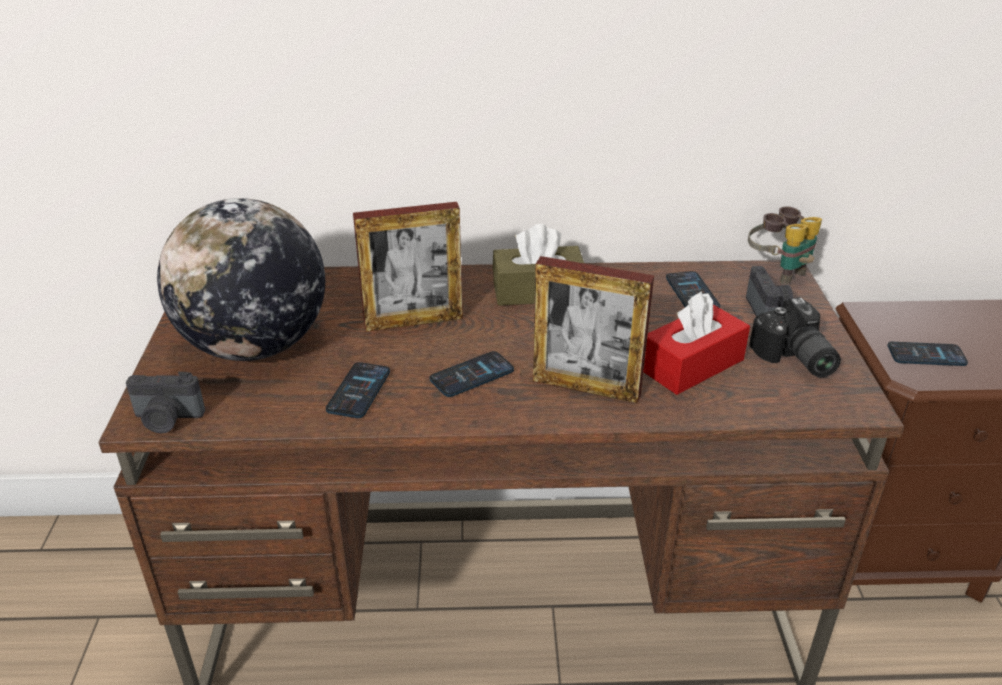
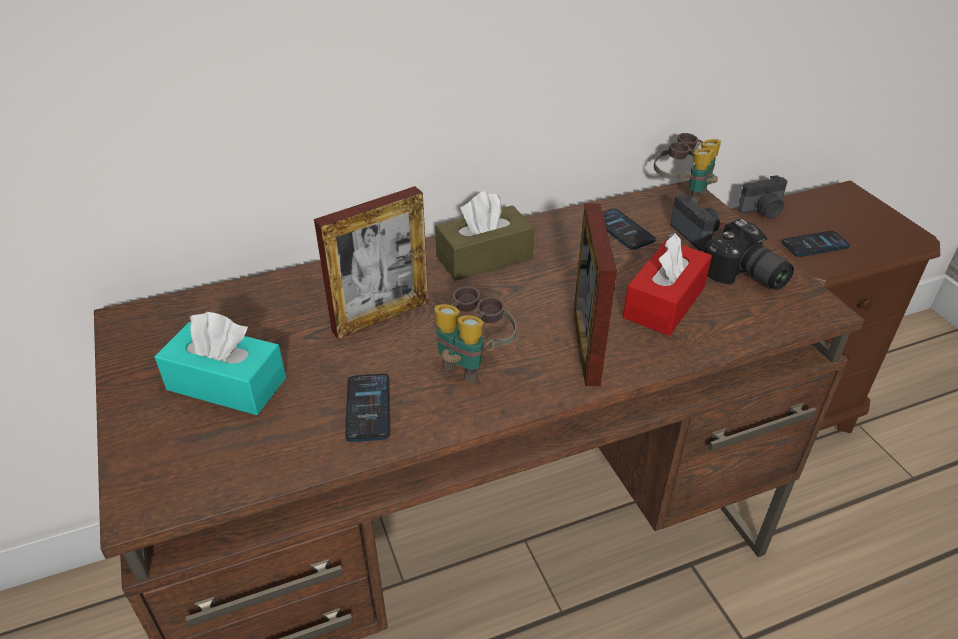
camera: 20 degrees left, 5 degrees up
camera [126,372,205,433] -> camera moved to [737,175,788,219]
globe [157,198,325,361] -> turquoise tissue box [155,312,286,415]
phone [429,351,514,397] -> binoculars [435,286,516,383]
picture frame [533,256,654,403] -> picture frame turned 90 degrees clockwise [574,203,617,386]

